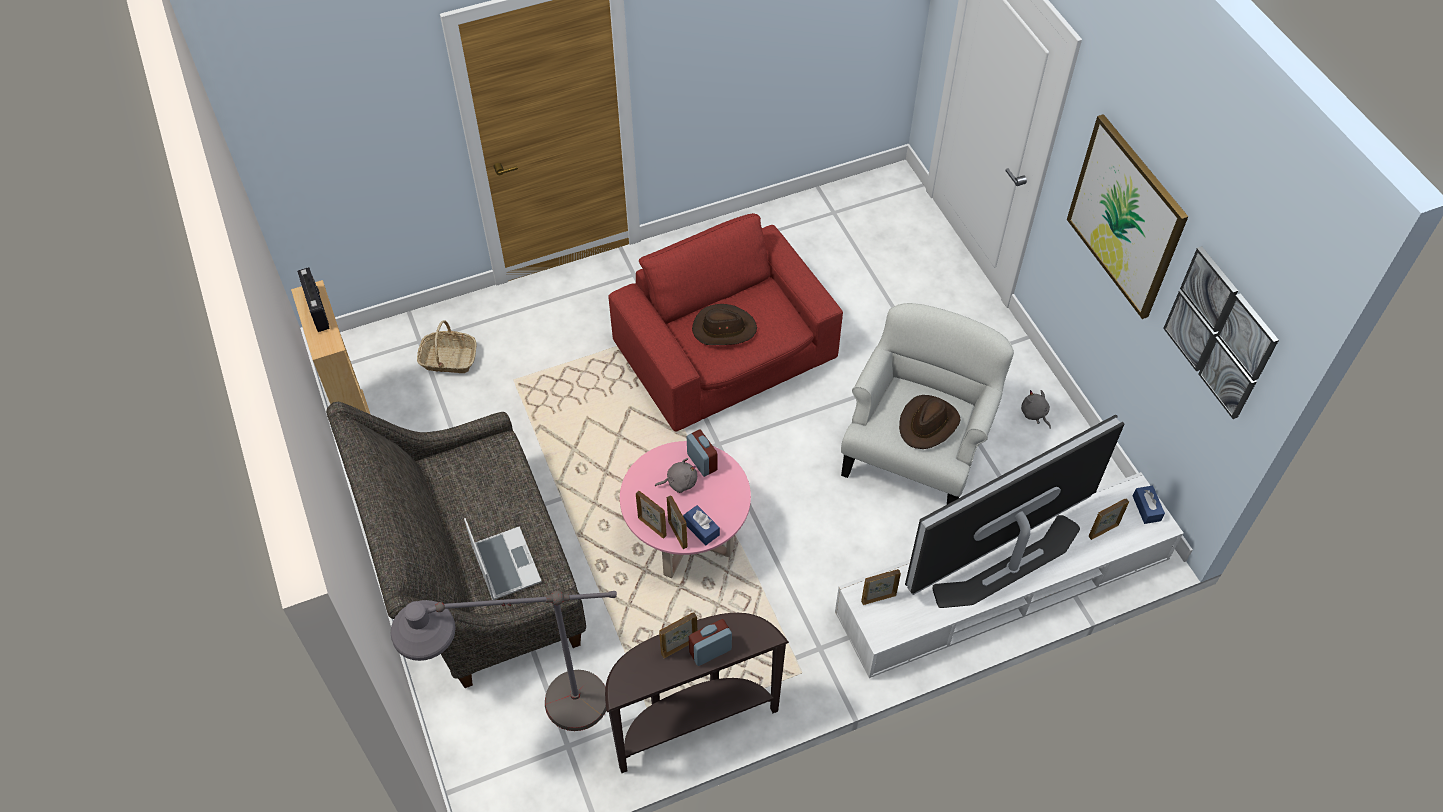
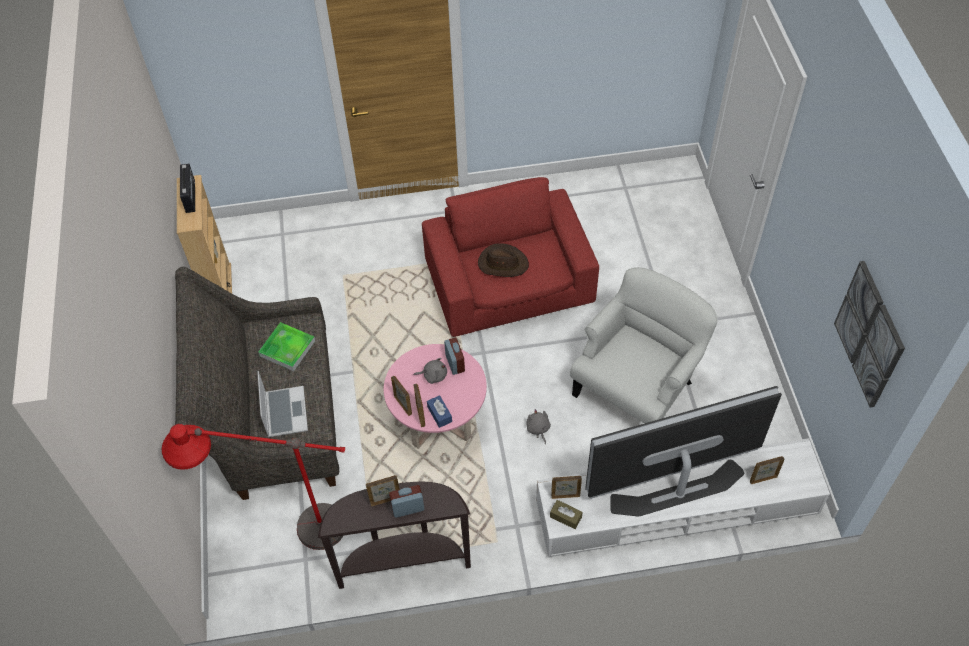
camera: 15 degrees right, 0 degrees up
grey floor lamp [391,591,617,731] -> red floor lamp [162,424,345,550]
basket [417,321,476,373] -> none
brown hat [899,395,960,449] -> none
grey plush toy [1021,390,1051,429] -> grey plush toy moved to [526,409,551,444]
picture [1067,114,1188,319] -> none
blue tissue box [1133,486,1165,524] -> none
none -> tray [258,322,315,371]
none -> brown tissue box [550,500,583,529]

